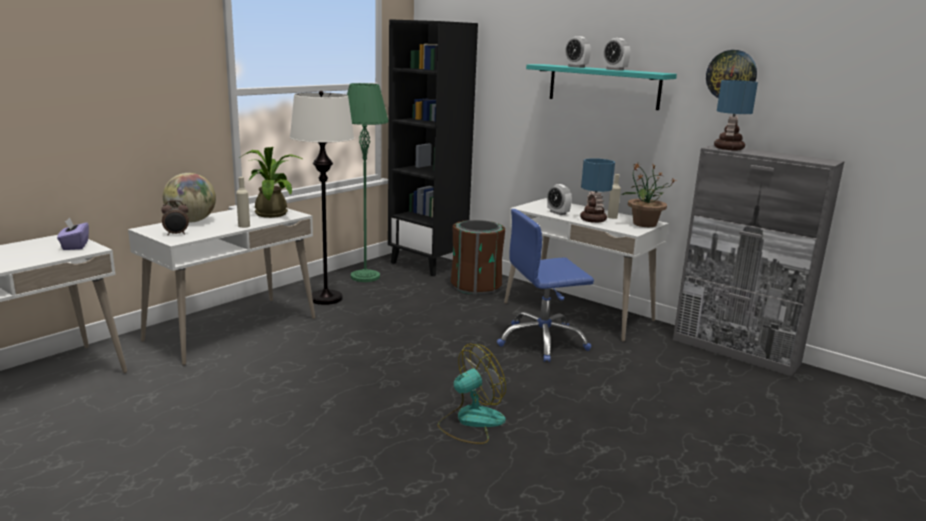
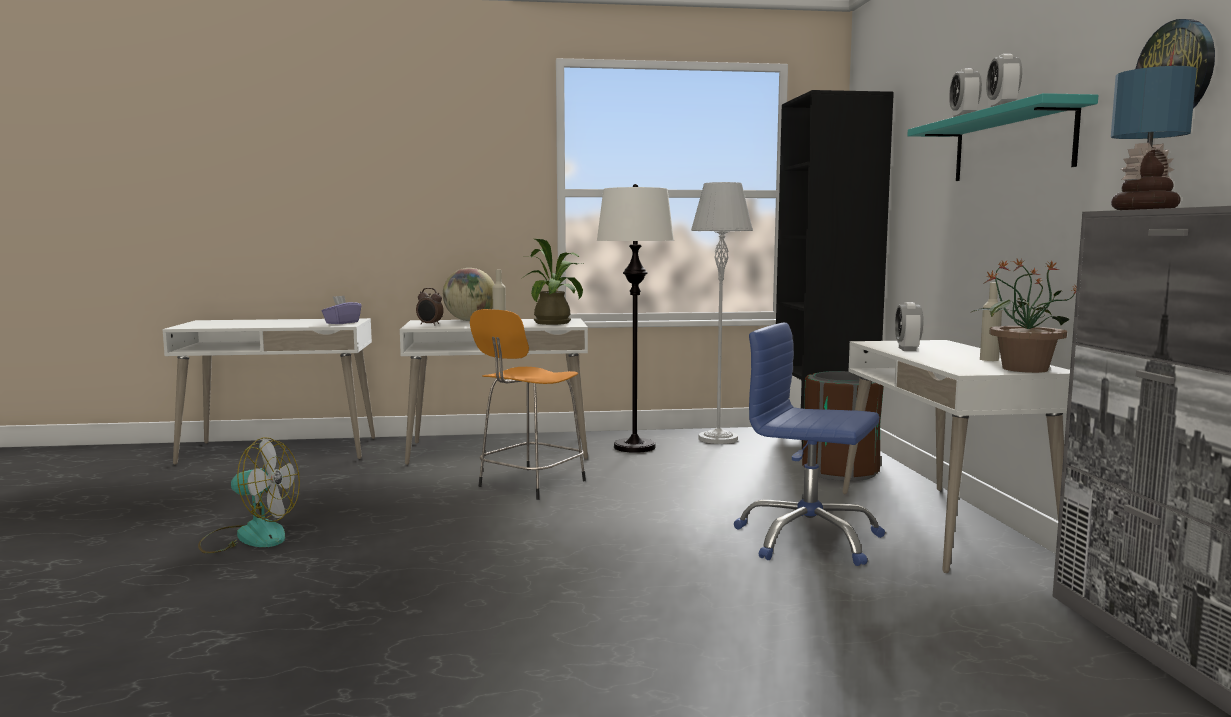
camera: 45 degrees right, 10 degrees down
green floor lamp [347,83,389,282] -> grey floor lamp [691,182,753,444]
fan [438,344,506,444] -> fan moved to [198,437,300,554]
table lamp [580,158,615,223] -> none
none -> orange stool [470,309,586,500]

